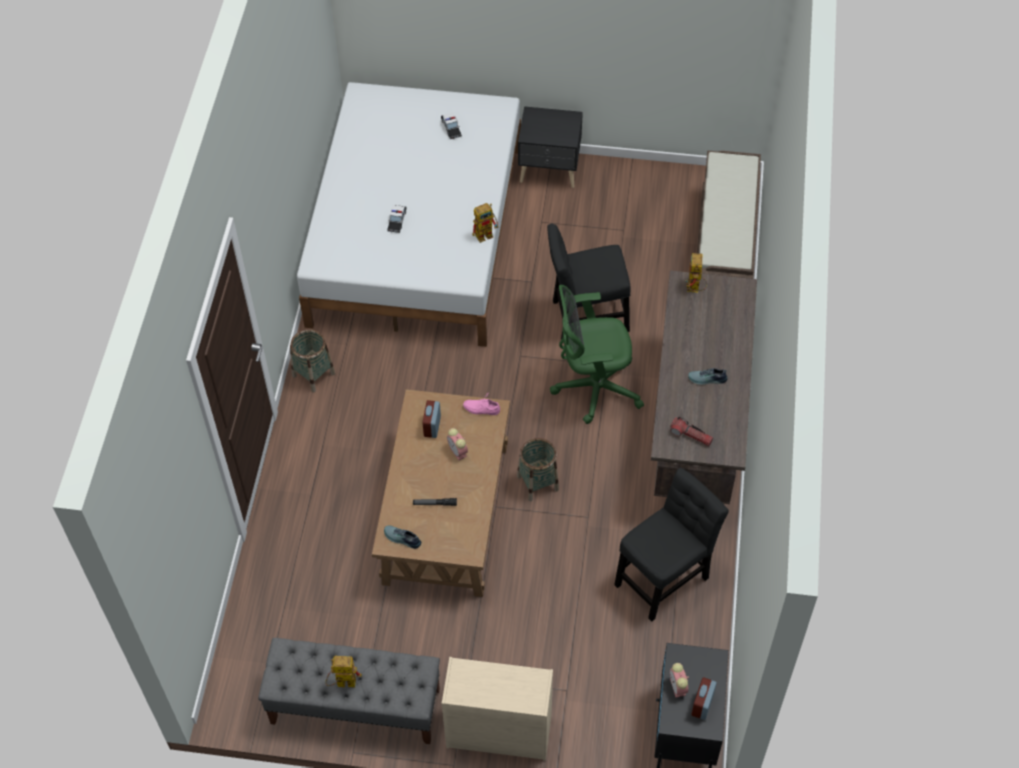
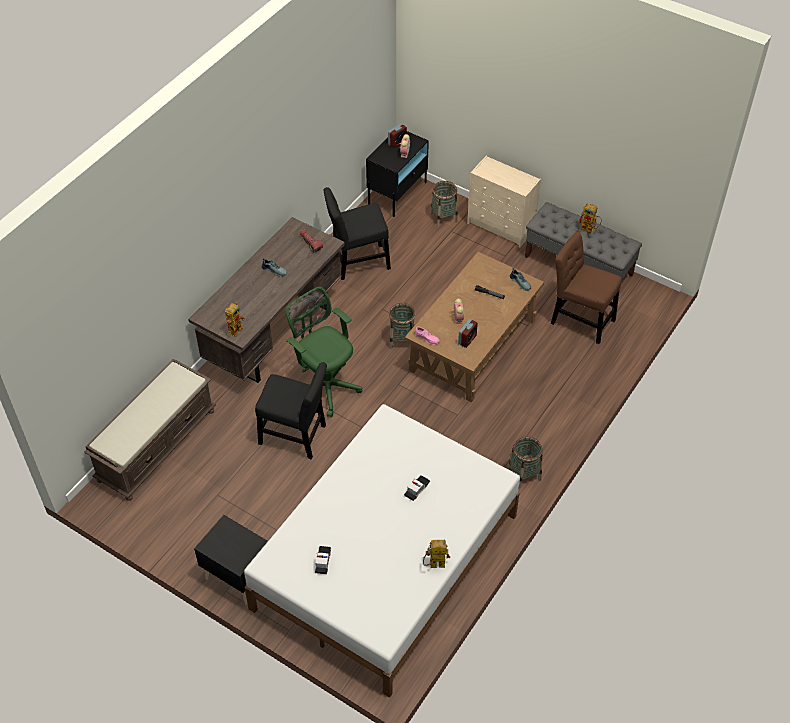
camera: 155 degrees left, 5 degrees down
toy robot [472,203,498,243] -> toy robot moved to [423,540,450,568]
green office chair [550,285,644,424] -> green office chair turned 150 degrees counterclockwise [285,287,362,418]
none -> basket [430,181,458,227]
none -> brown chair [551,232,622,344]

